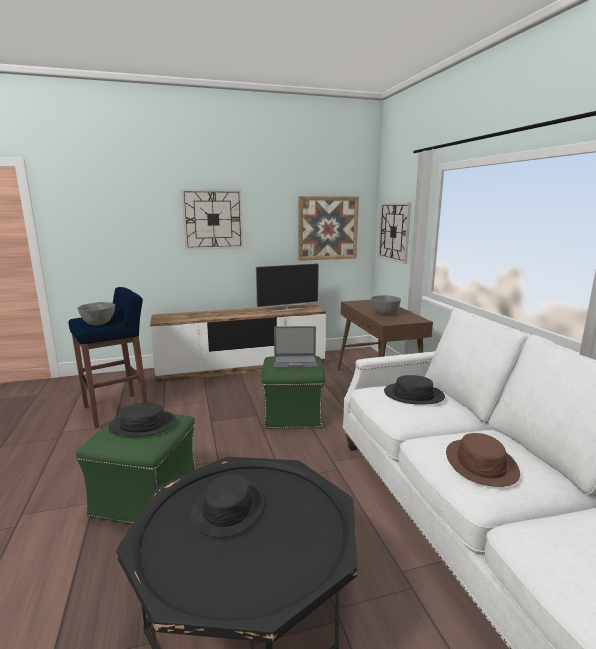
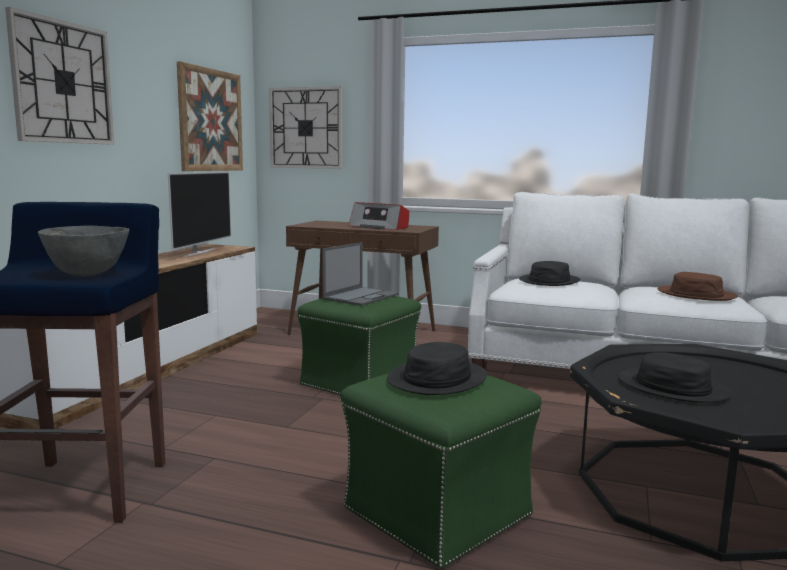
camera: 55 degrees left, 5 degrees down
grey bowl [371,295,401,315] -> radio [348,202,409,230]

